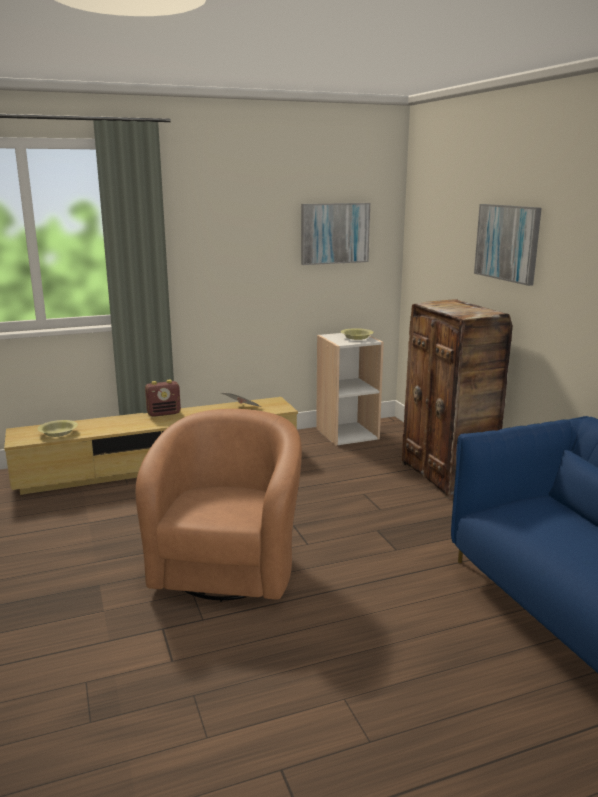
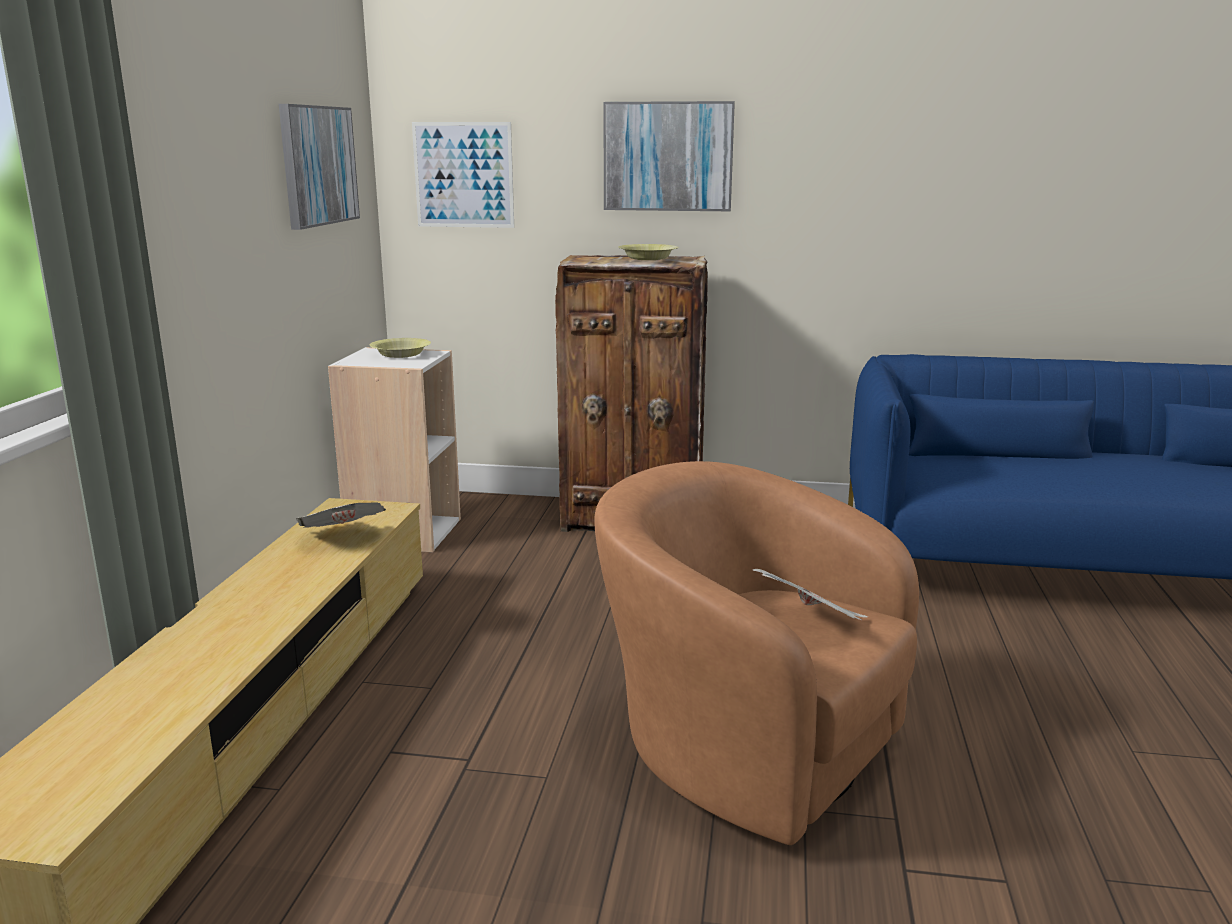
camera: 60 degrees left, 0 degrees up
yellow bowl [37,420,78,437] -> yellow bowl moved to [618,244,678,260]
radio [145,380,181,417] -> none
none -> picture [412,122,514,228]
none -> newspaper [753,569,868,620]

